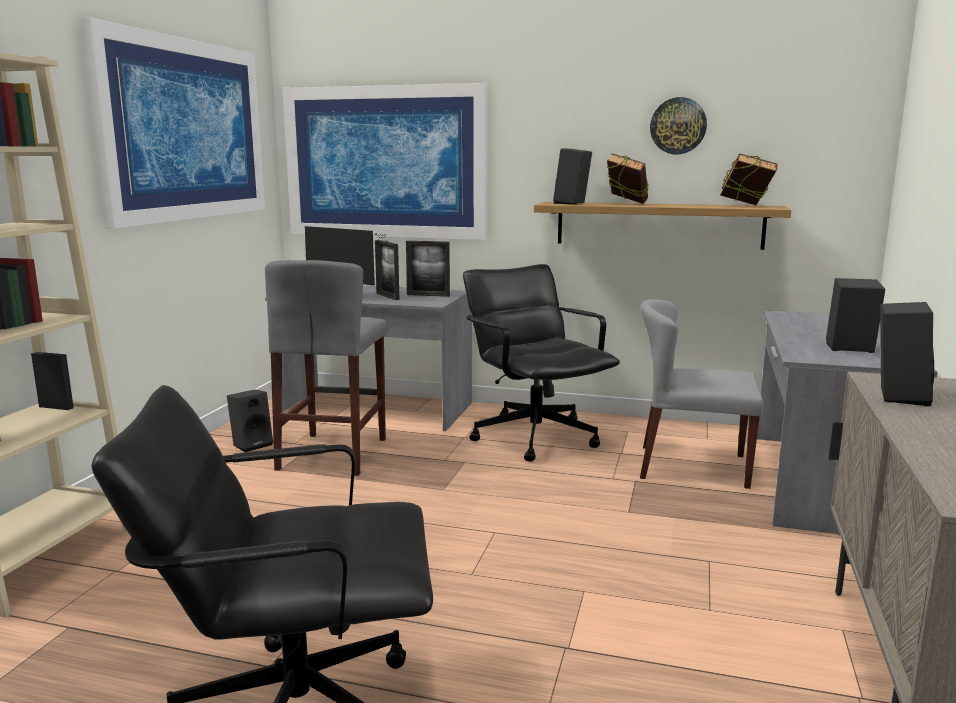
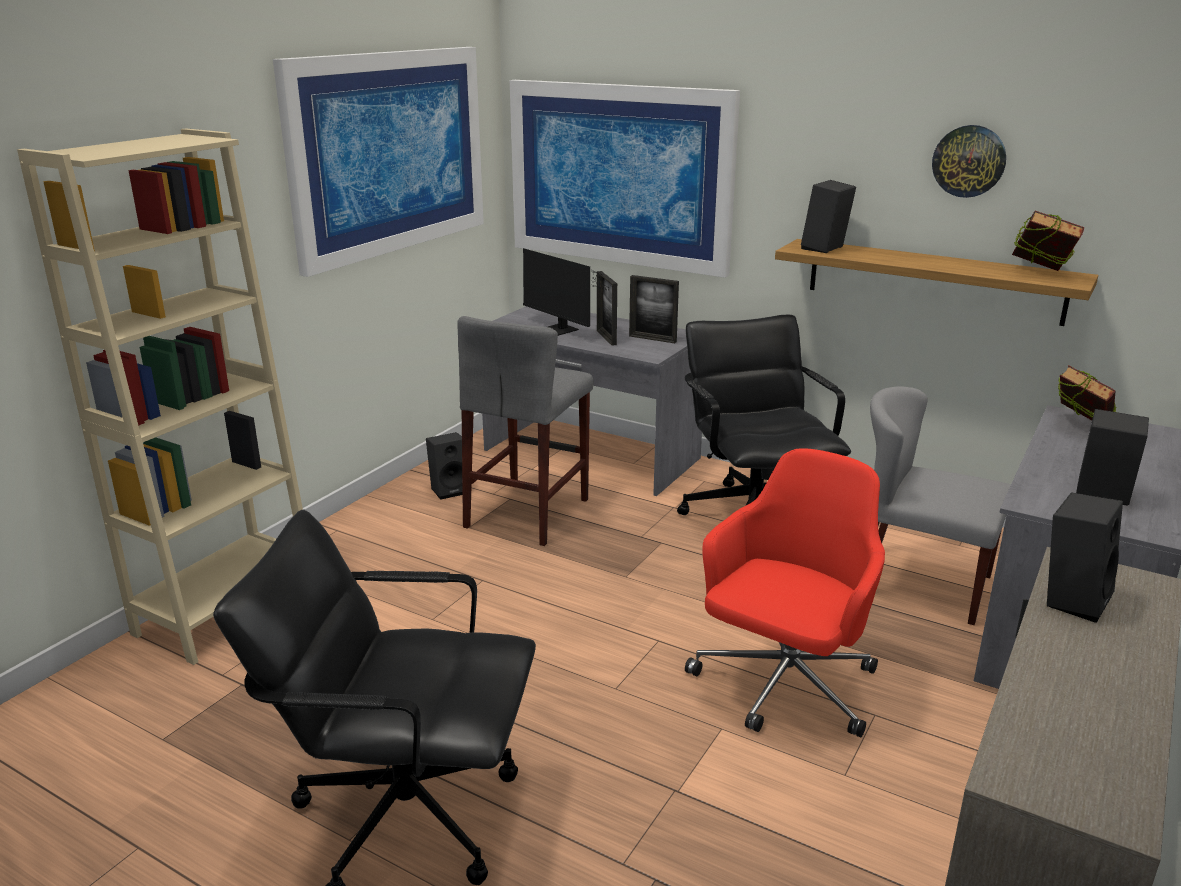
camera: 15 degrees right, 10 degrees up
book [607,153,649,204] -> book moved to [1058,365,1117,420]
none -> red office chair [685,448,885,738]

